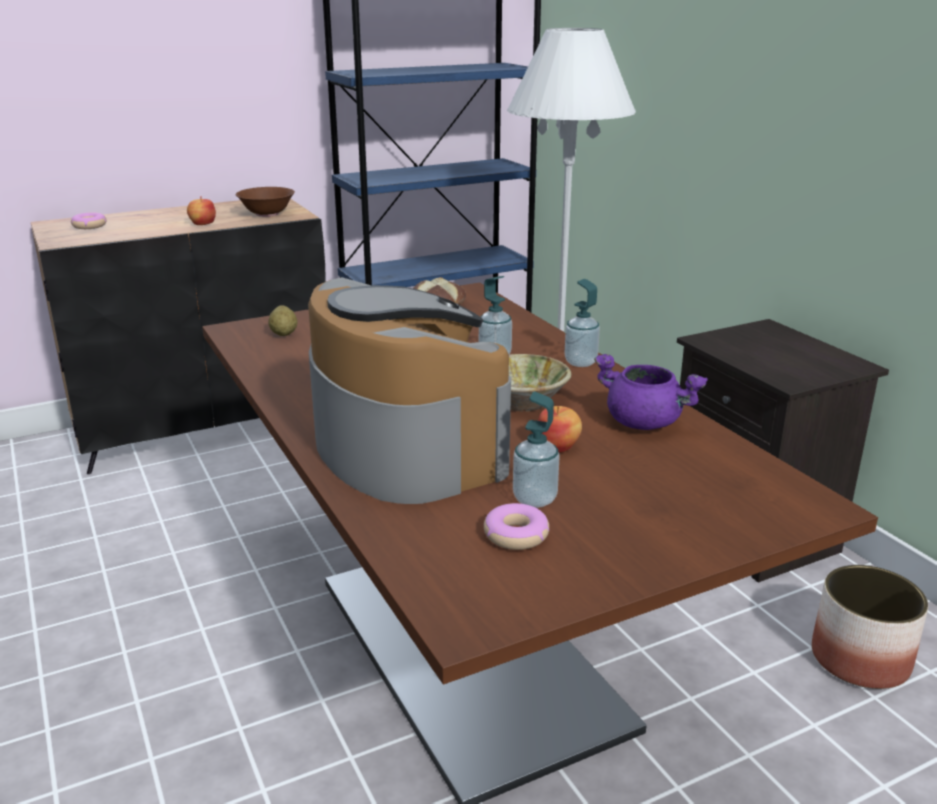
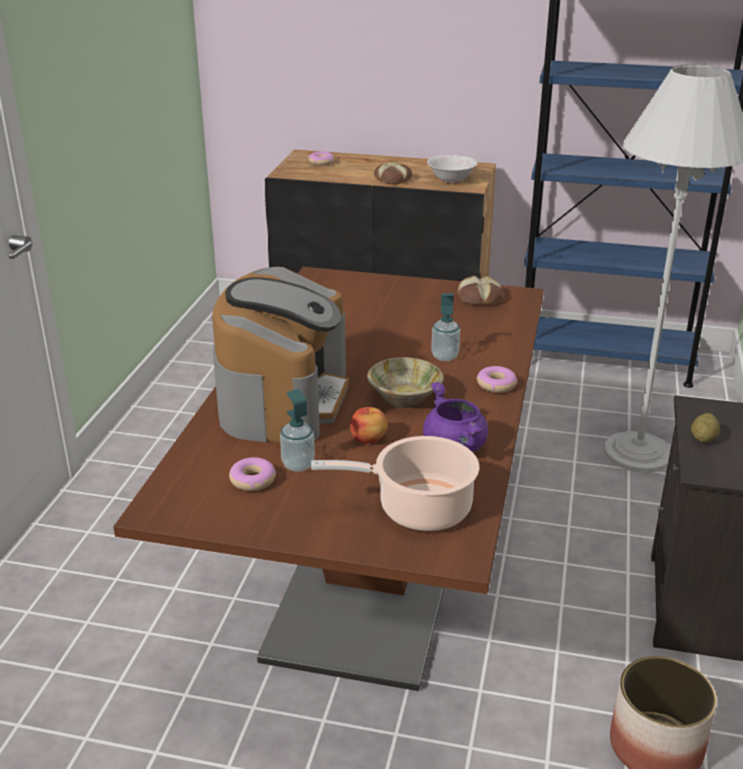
camera: 40 degrees right, 5 degrees up
apple [187,196,216,225] -> bread [374,162,412,184]
brown bowl [236,187,295,217] -> white bowl [427,155,477,183]
potato [268,305,298,336] -> potato moved to [691,413,720,443]
soap dispenser [564,279,600,367] -> donut [476,366,517,393]
none -> cooking pot [311,436,480,531]

